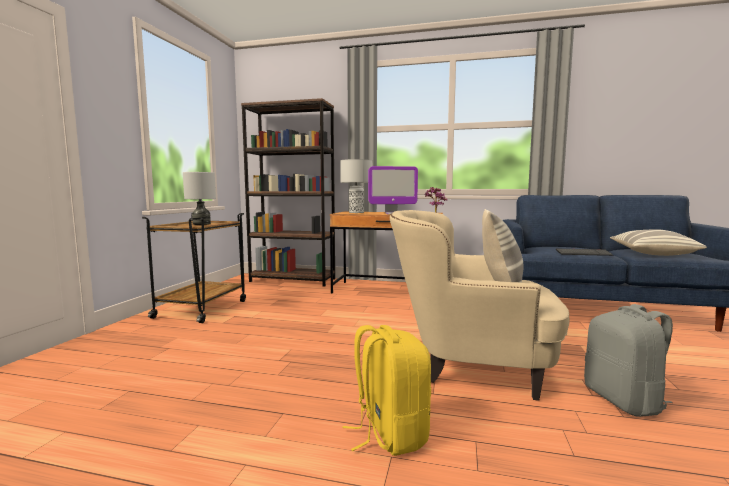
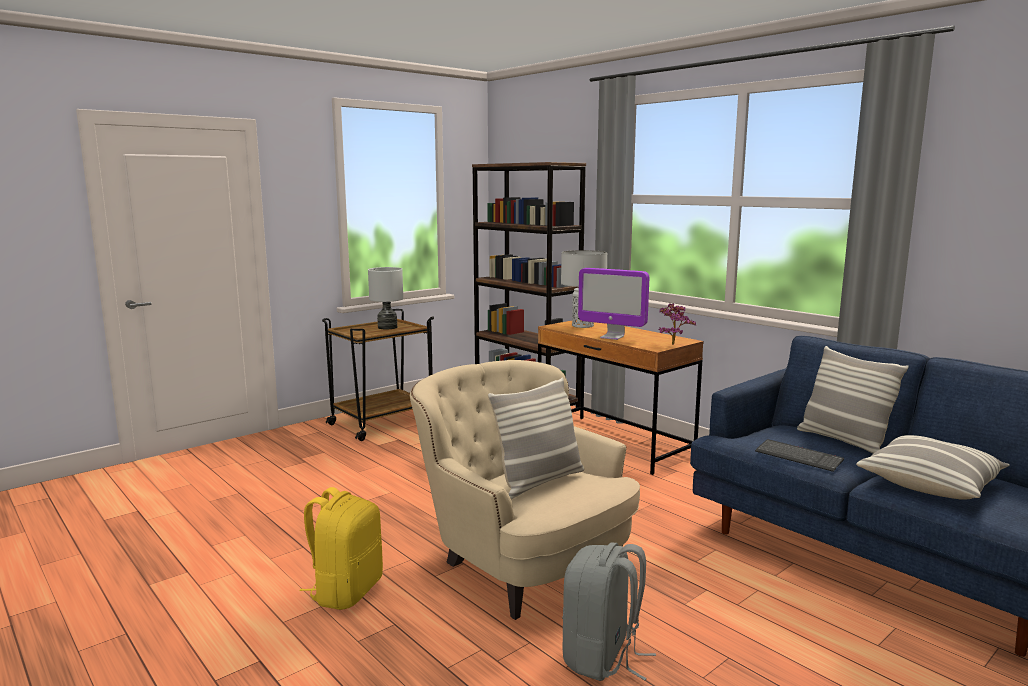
camera: 35 degrees right, 5 degrees up
none -> pillow [797,346,909,454]

